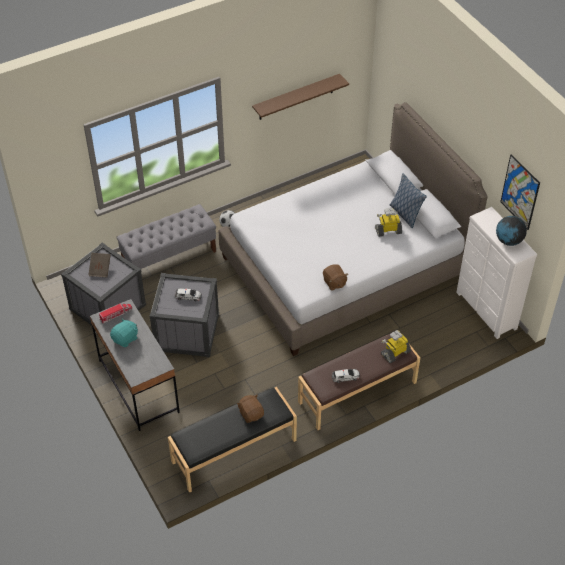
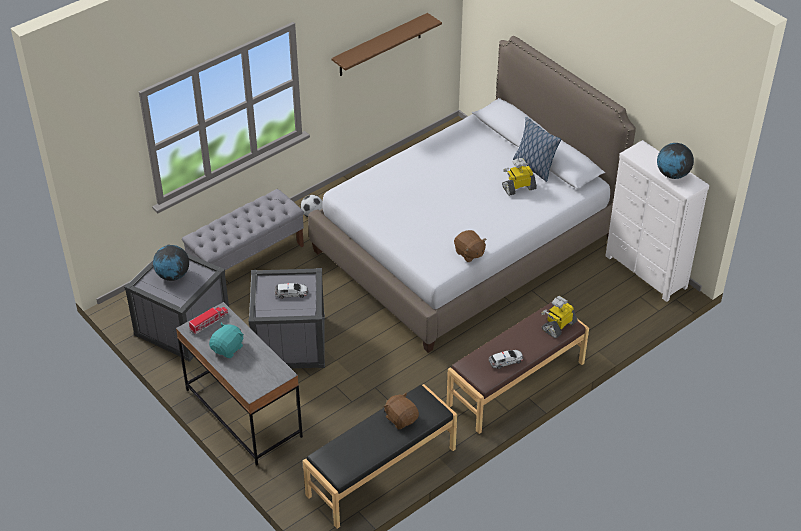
camera: 10 degrees left, 5 degrees down
brown book [88,253,111,277] -> globe [153,245,189,281]
picture [500,154,540,230] -> none

